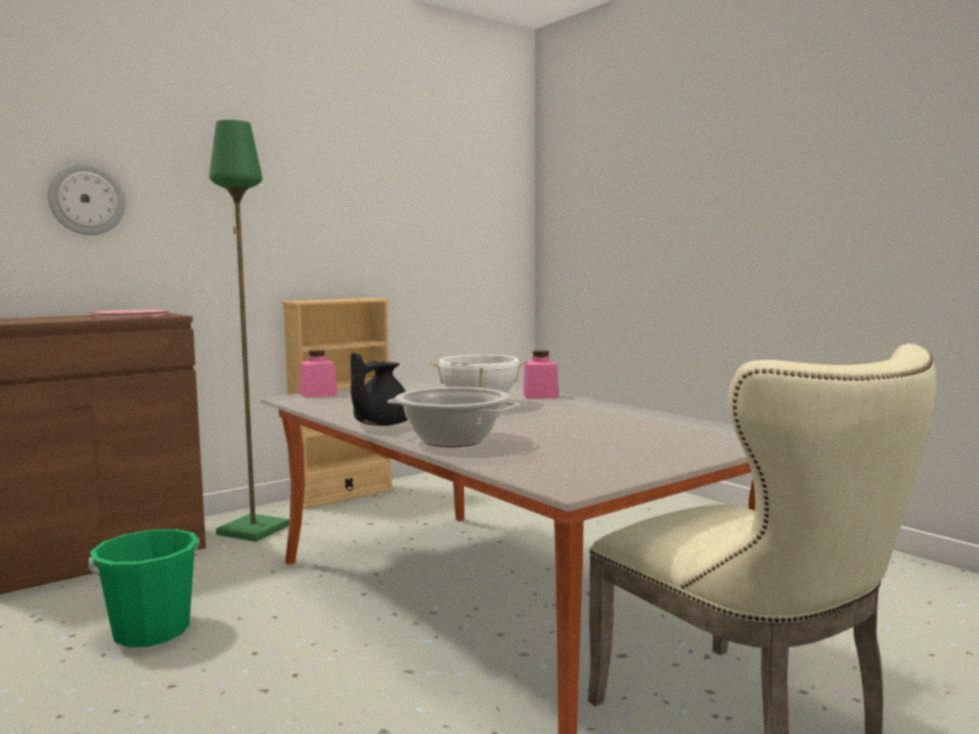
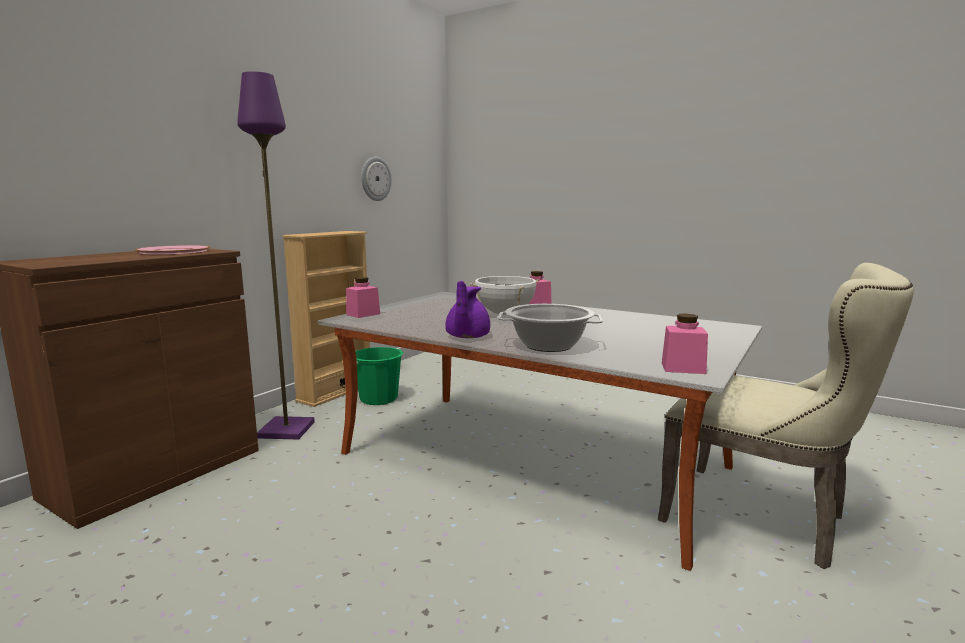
camera: 20 degrees left, 5 degrees up
wall clock [48,163,126,235] -> wall clock moved to [361,157,392,201]
green bucket [89,529,199,647] -> green bucket moved to [355,347,403,405]
green floor lamp [209,120,289,542] -> purple floor lamp [237,71,315,440]
black teapot [351,353,408,426] -> purple teapot [445,281,490,338]
none -> pink jar [662,314,708,374]

